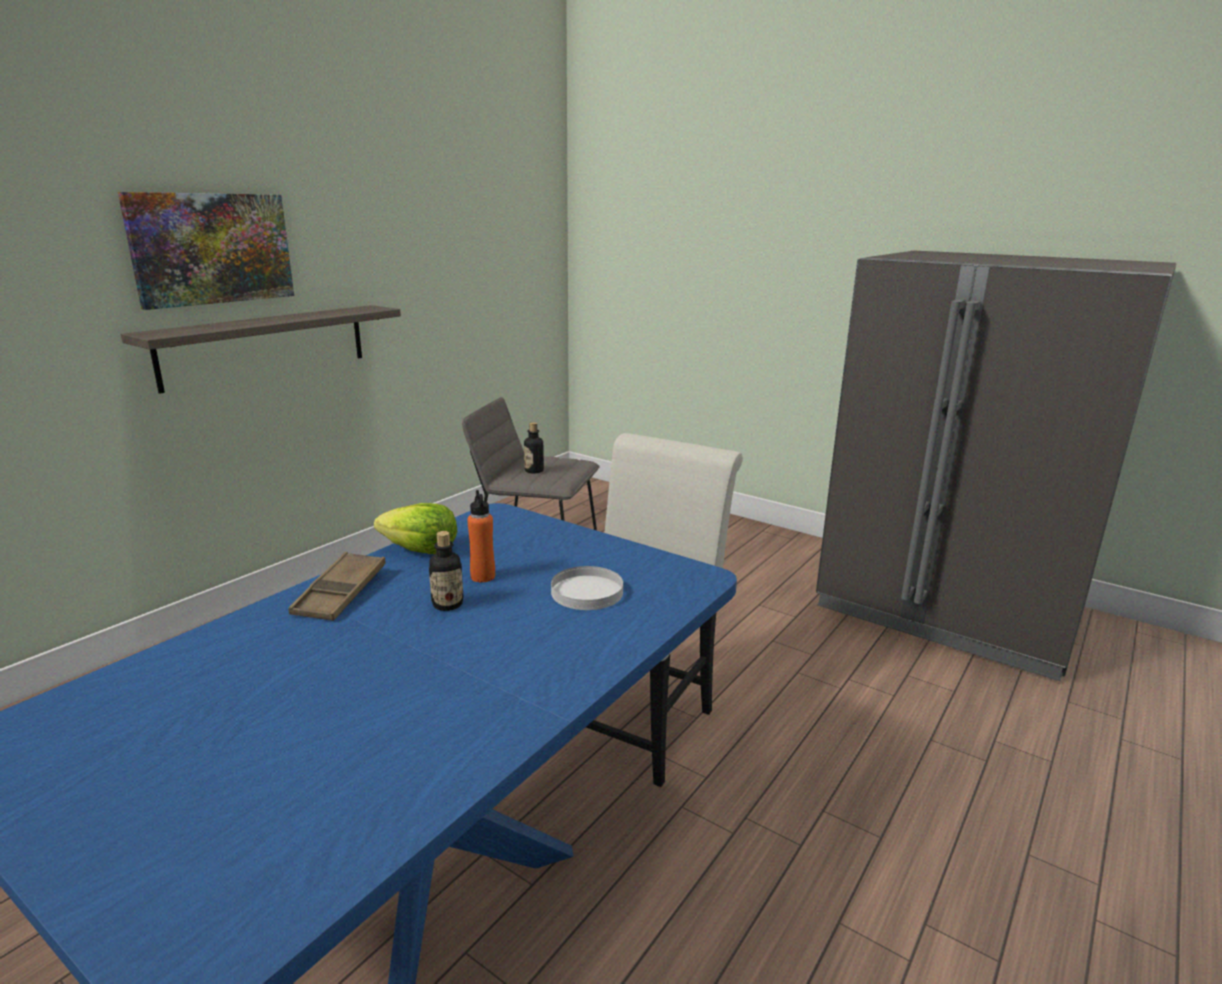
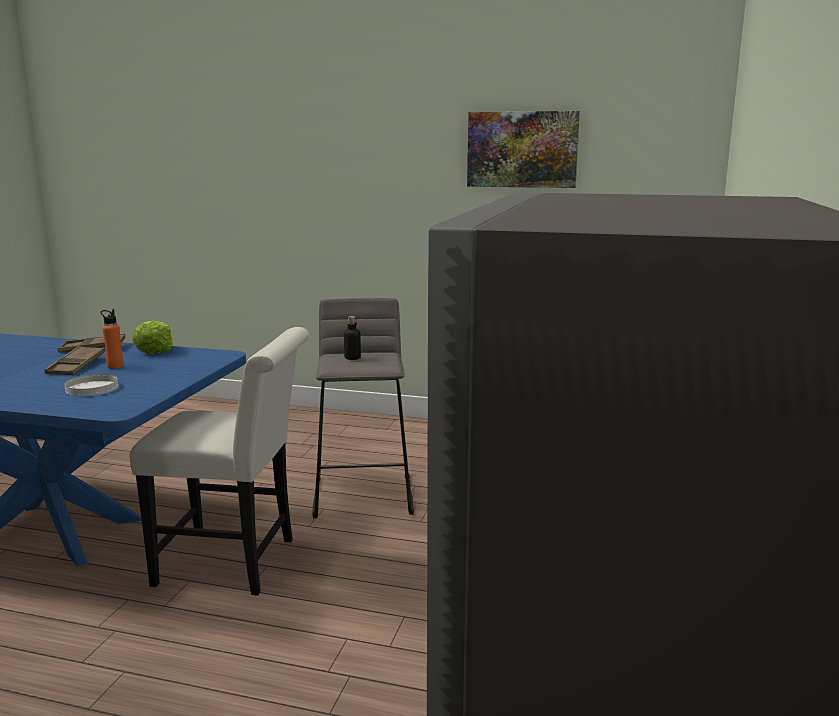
camera: 70 degrees right, 5 degrees down
picture [118,192,294,310] -> picture moved to [467,111,580,188]
shelf [121,305,401,394] -> none
bottle [429,531,463,611] -> brown tray [45,346,105,375]

